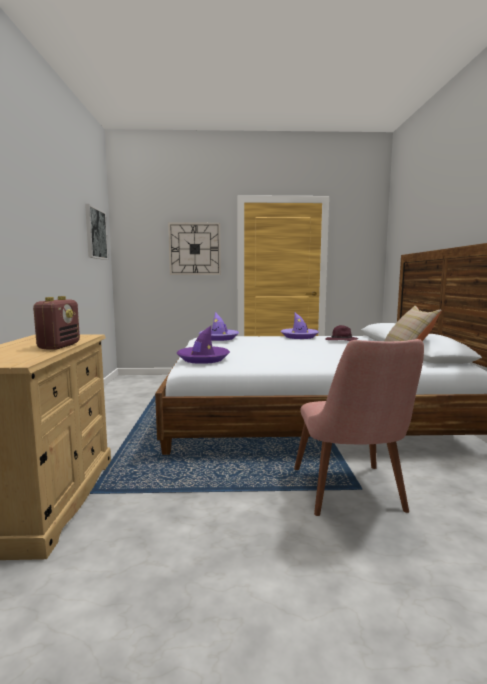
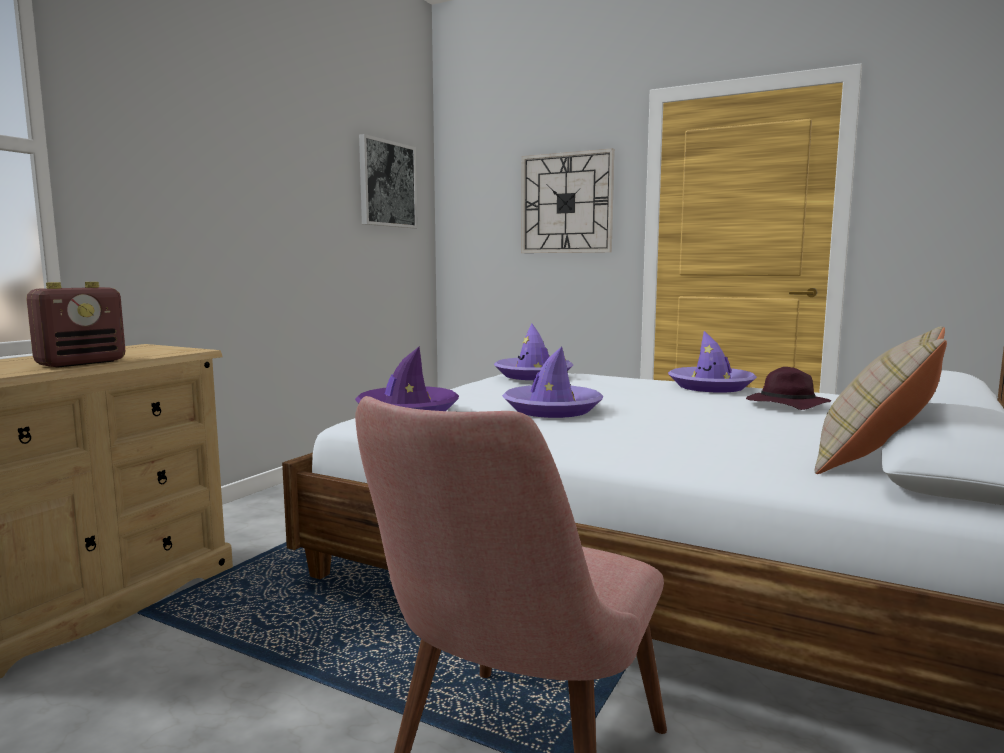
camera: 30 degrees right, 0 degrees up
none -> purple hat [502,347,603,418]

